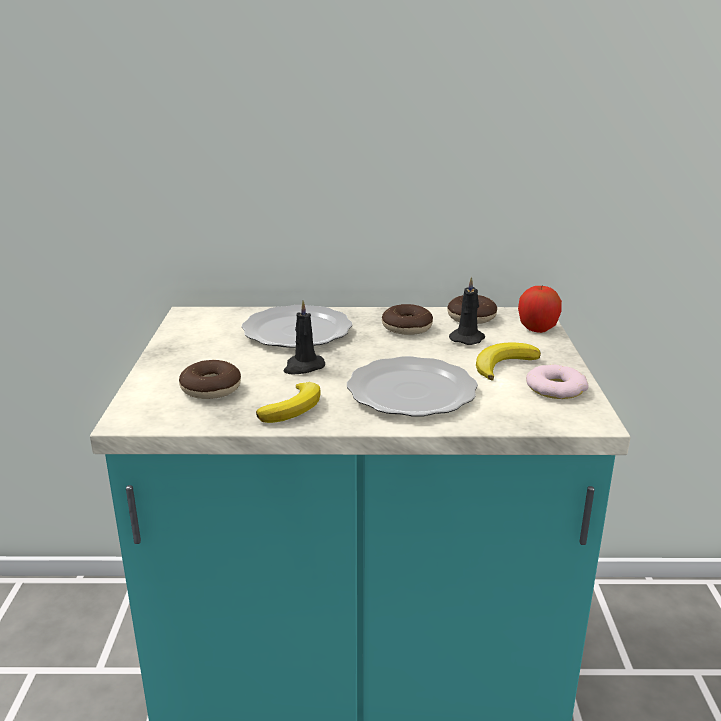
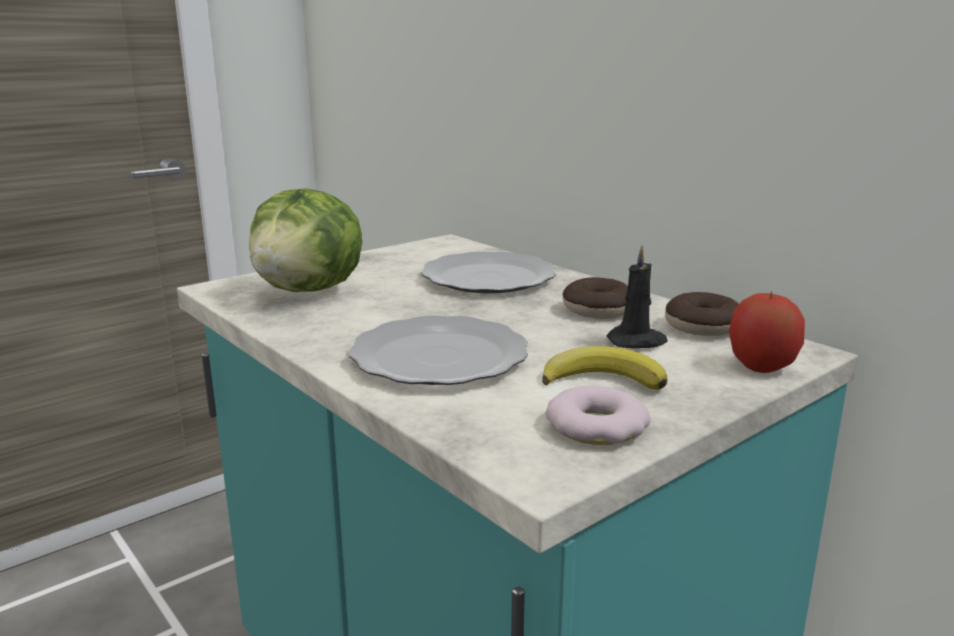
camera: 50 degrees right, 5 degrees down
donut [179,360,241,399] -> lettuce [249,188,363,292]
banana [256,382,321,423] -> none
black candle [284,300,325,375] -> none

